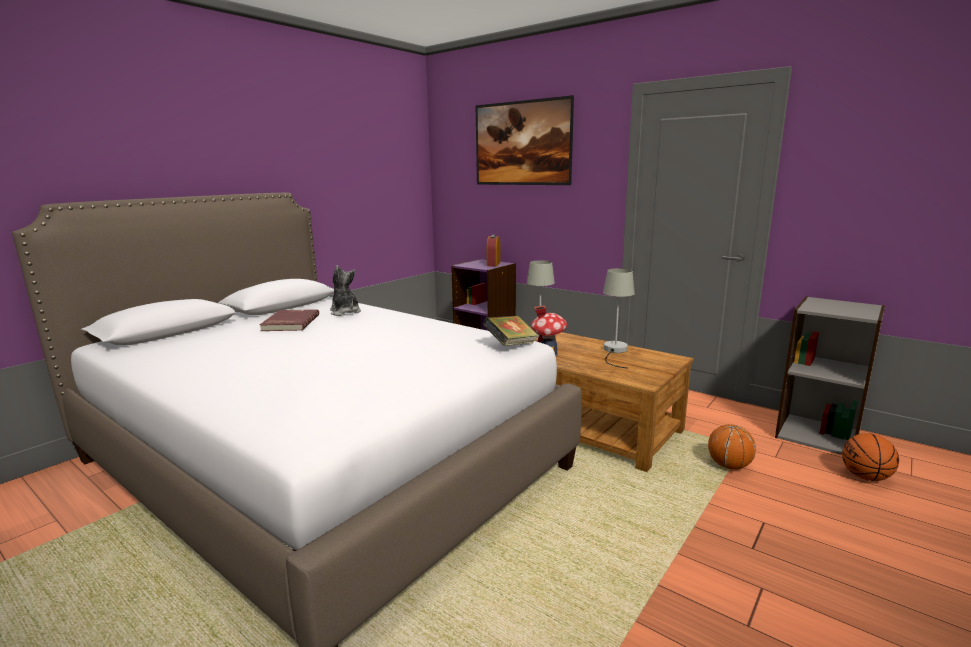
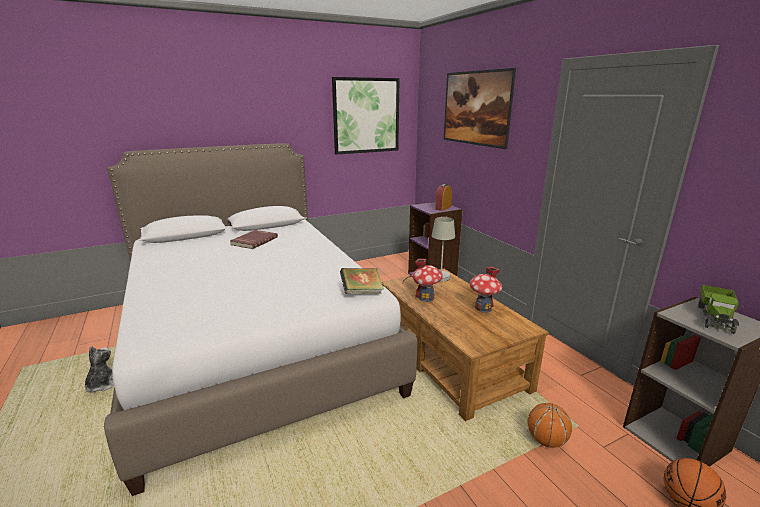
camera: 25 degrees right, 5 degrees up
plush toy [330,265,361,316] -> plush toy moved to [85,346,114,392]
grey table lamp [603,268,635,369] -> toy house [470,267,502,313]
none -> picture [332,77,400,155]
none -> toy truck [698,285,744,334]

